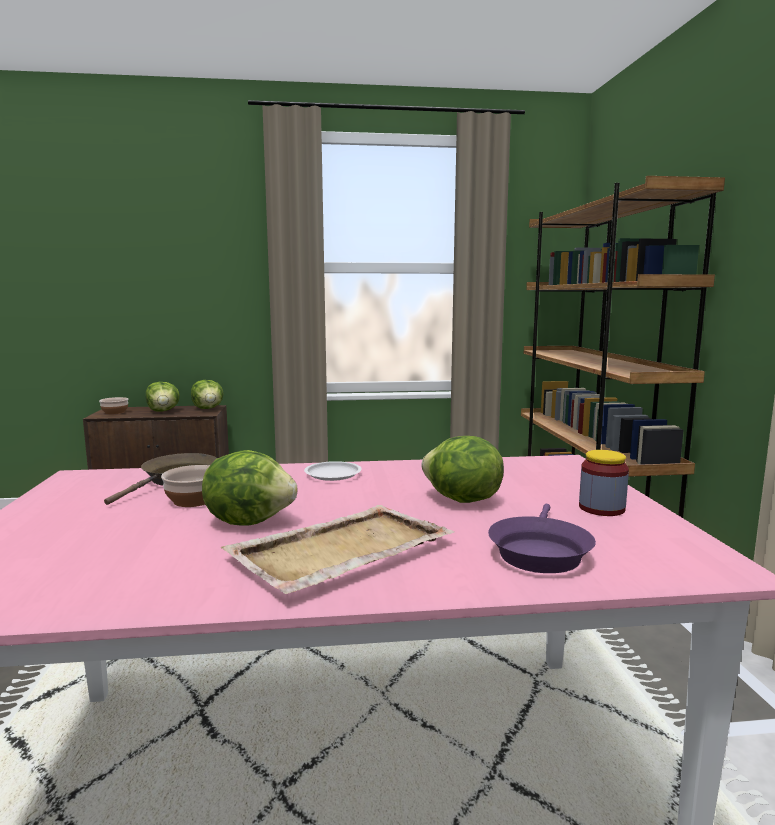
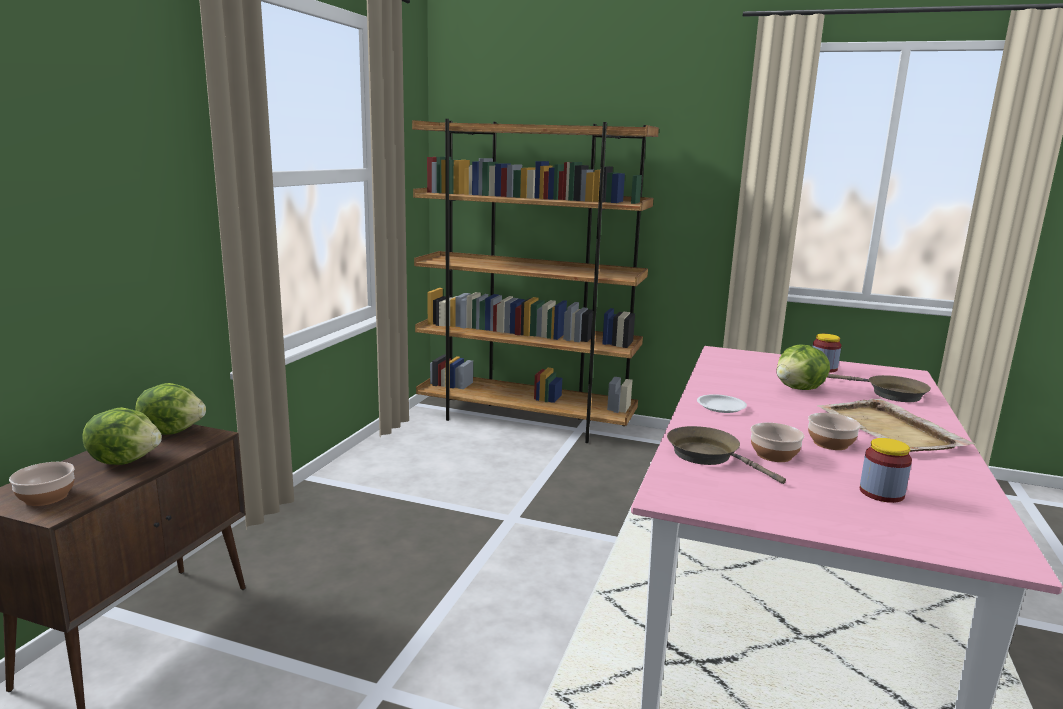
camera: 65 degrees left, 5 degrees up
lettuce [202,450,297,525] -> bowl [808,413,861,450]
purple frying pan [488,504,596,573] -> brown frying pan [827,374,931,402]
none -> jar [860,438,912,503]

